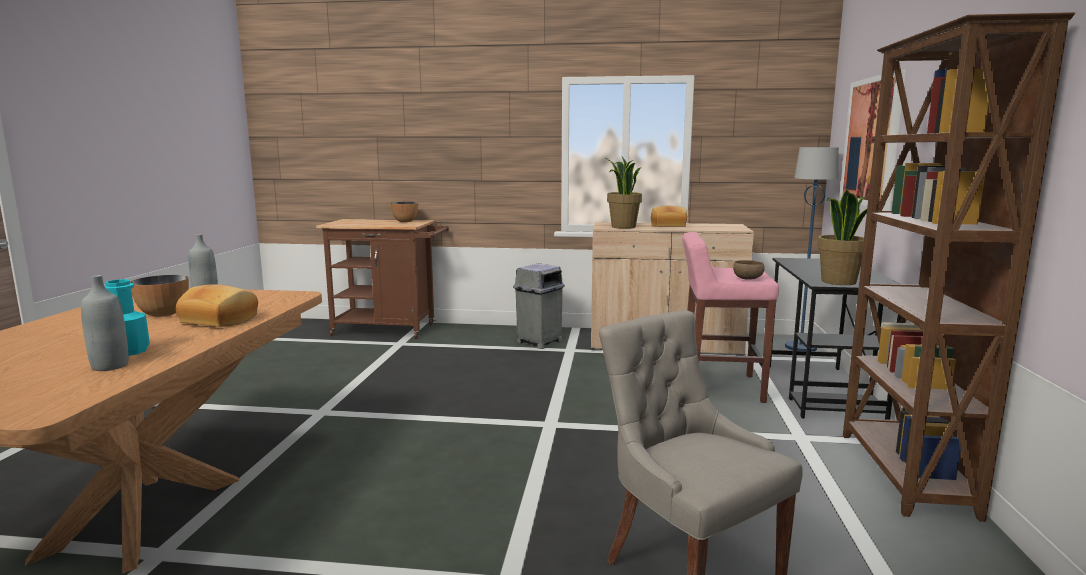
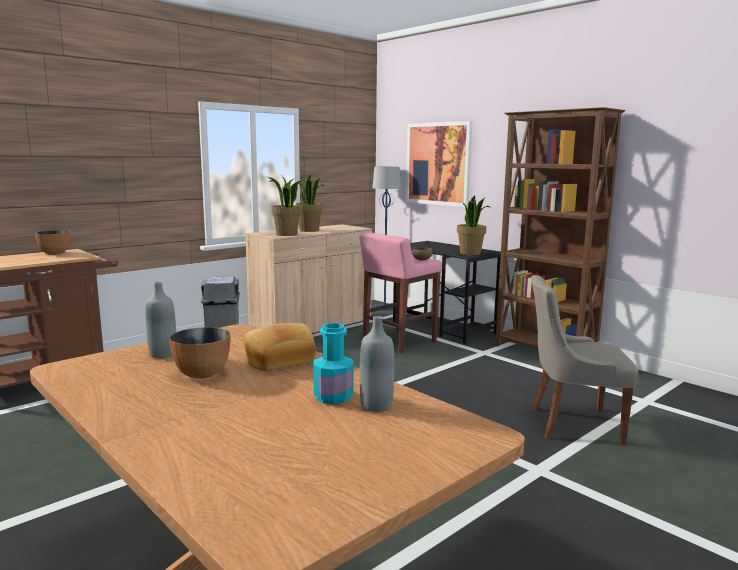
camera: 50 degrees left, 0 degrees up
bread [651,205,687,227] -> potted plant [295,175,325,232]

